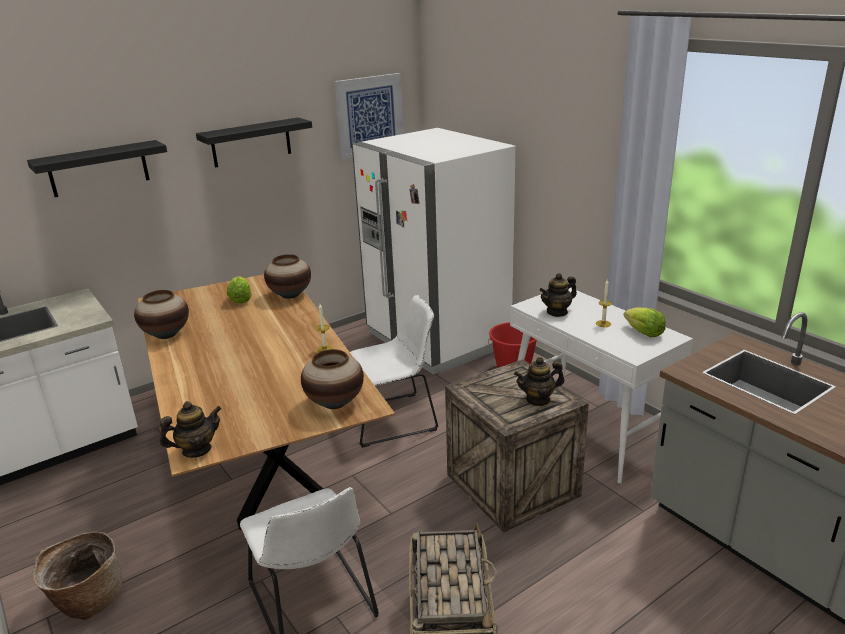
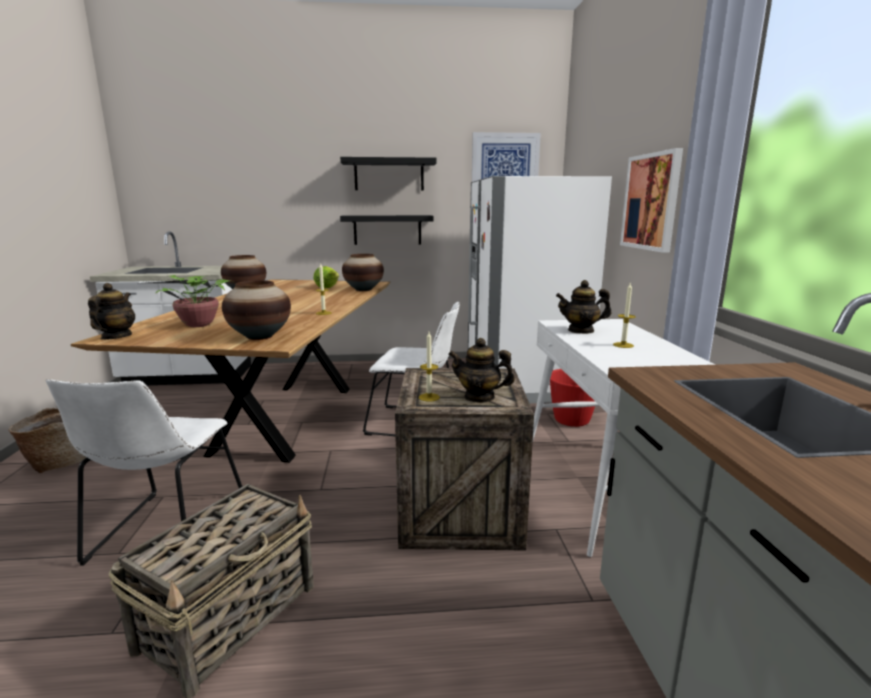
camera: 30 degrees right, 10 degrees down
black shelf [27,140,167,197] -> black shelf moved to [340,215,433,245]
teapot [160,401,222,458] -> teapot turned 90 degrees counterclockwise [88,283,135,340]
lettuce [624,307,666,338] -> none
none -> potted plant [147,275,234,327]
none -> candle [419,332,440,402]
none -> picture [620,148,683,253]

